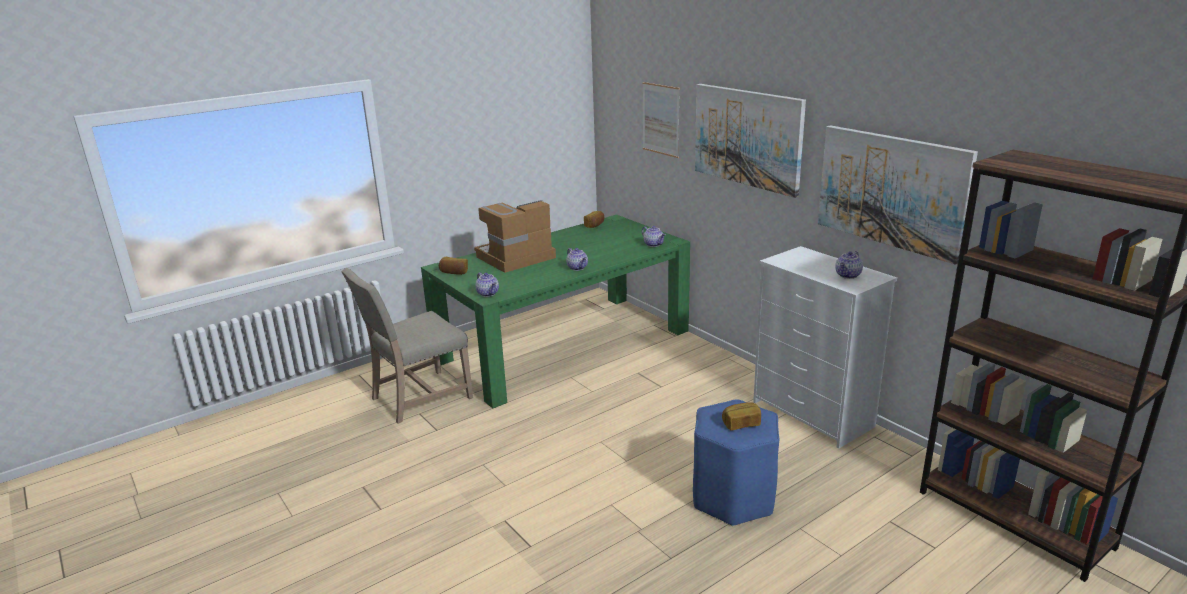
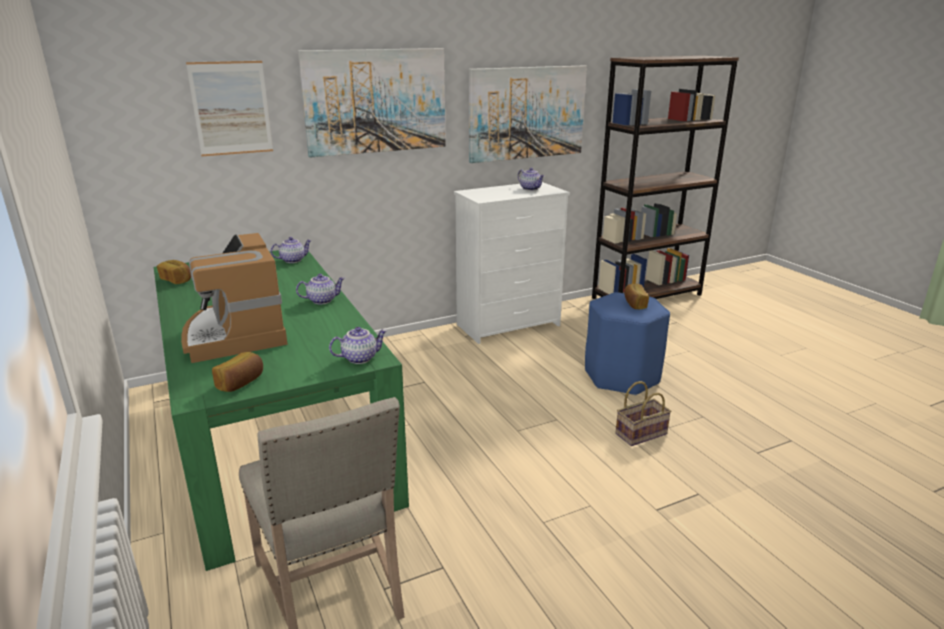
camera: 80 degrees left, 0 degrees up
none -> basket [615,381,671,446]

